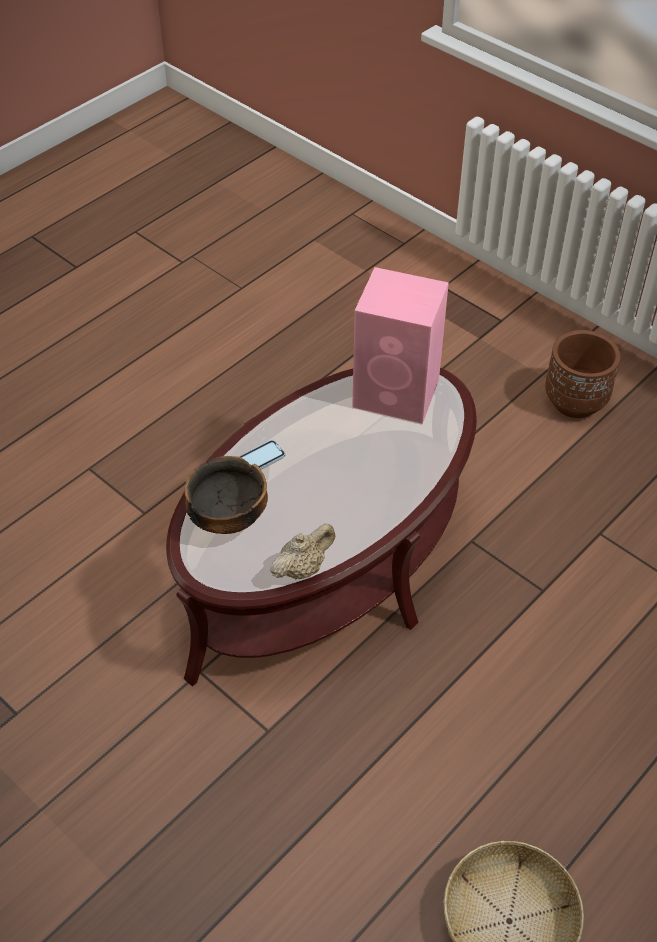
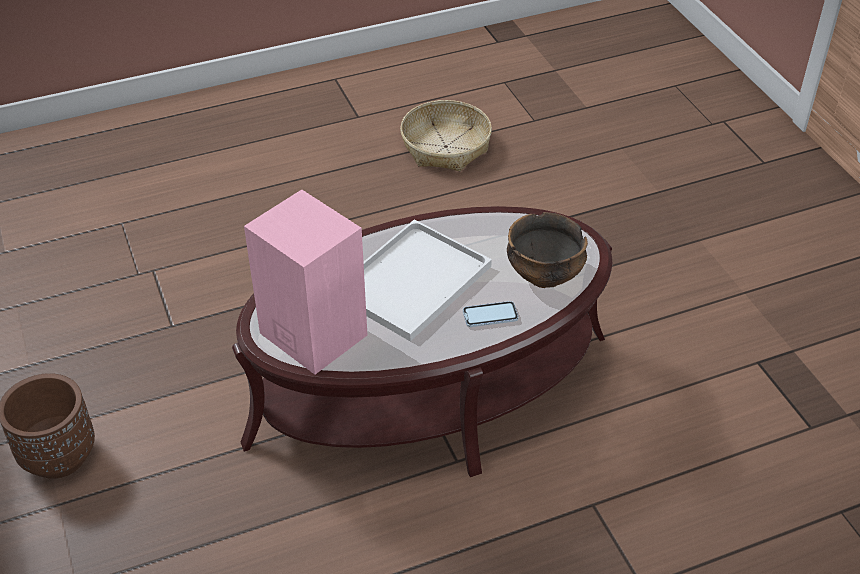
camera: 155 degrees left, 5 degrees down
beige teapot [270,524,335,579] -> none
none -> white tray [364,219,492,342]

